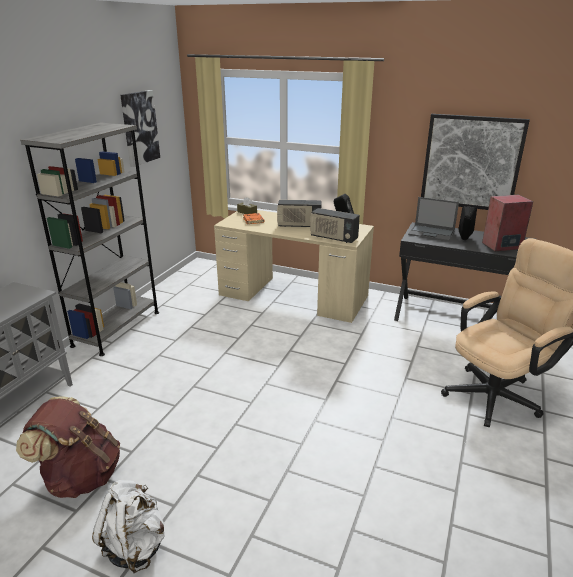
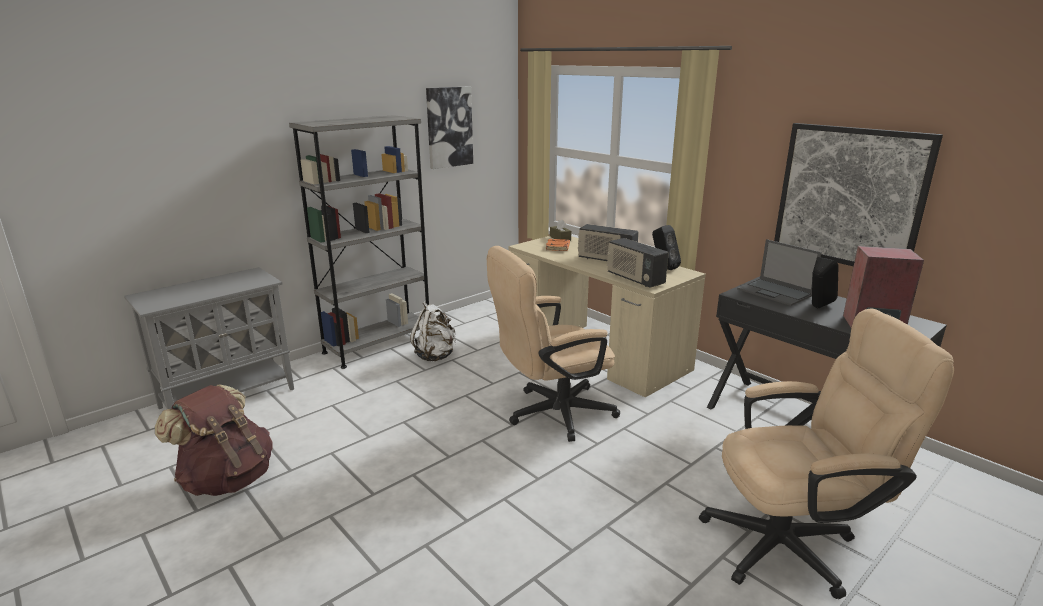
camera: 25 degrees right, 5 degrees down
white backpack [92,480,165,574] -> white backpack moved to [410,301,456,361]
none -> beige office chair [487,246,620,442]

